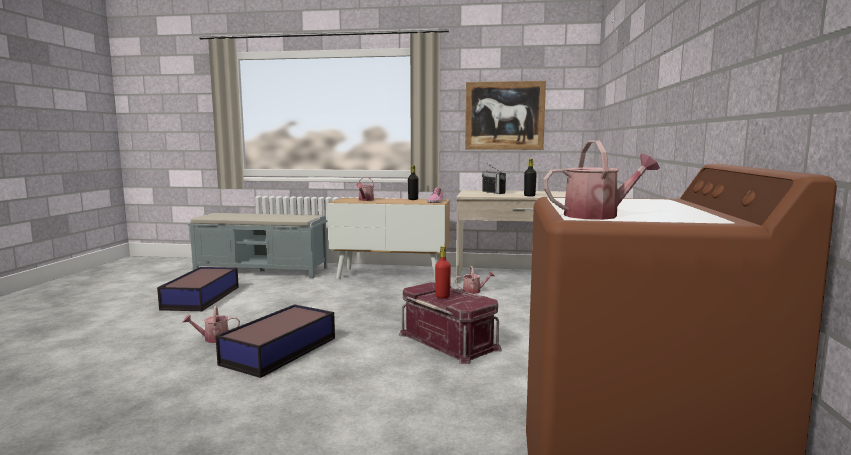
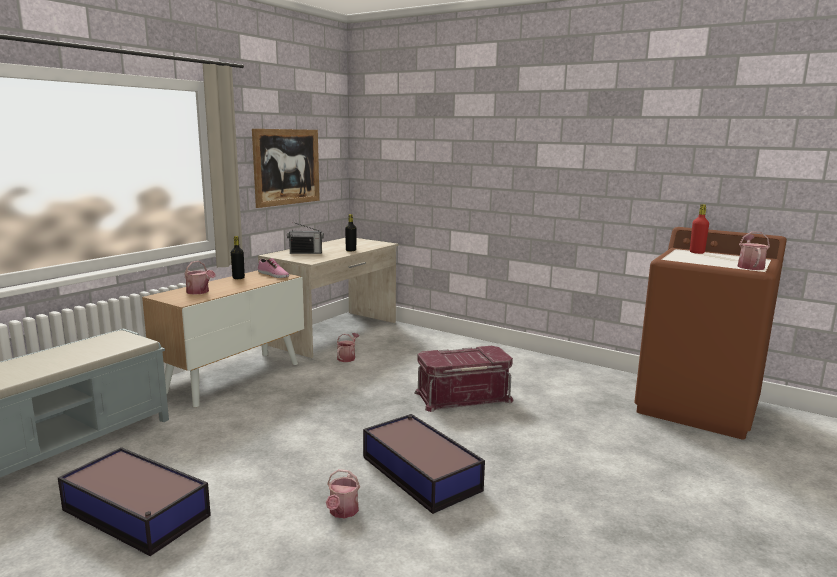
camera: 65 degrees left, 5 degrees up
red bottle [435,246,451,298] -> red bottle moved to [690,204,709,254]

